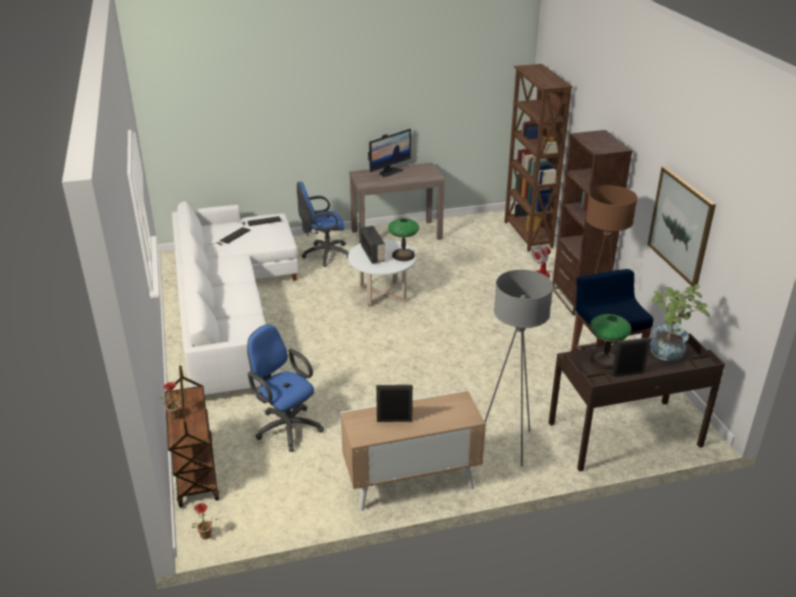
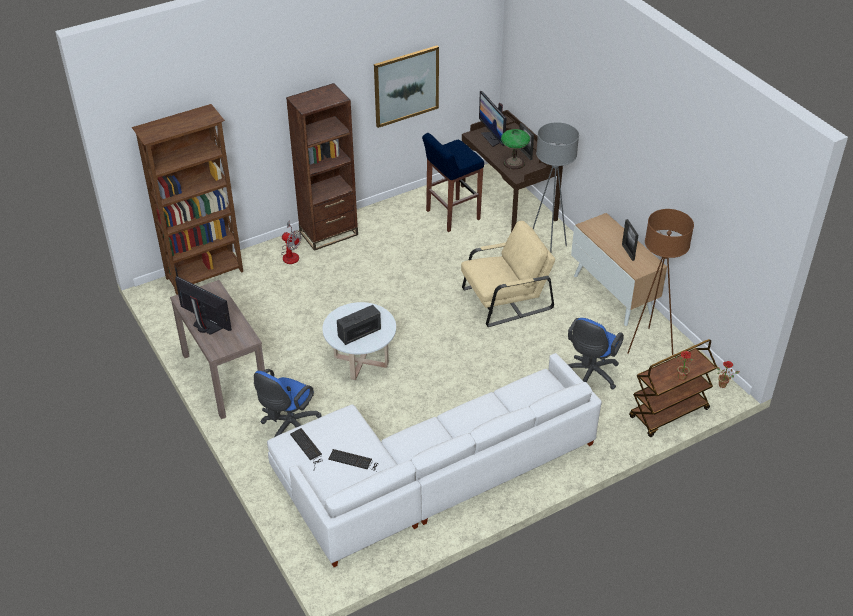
camera: 105 degrees left, 10 degrees up
blue office chair [297,182,349,267] -> blue office chair turned 60 degrees clockwise [254,369,322,437]
table lamp [388,218,419,261] -> none
brown floor lamp [580,185,637,334] -> brown floor lamp moved to [627,209,694,355]
potted plant [650,284,710,361] -> monitor [479,91,506,147]
none -> beige armchair [461,221,555,327]

